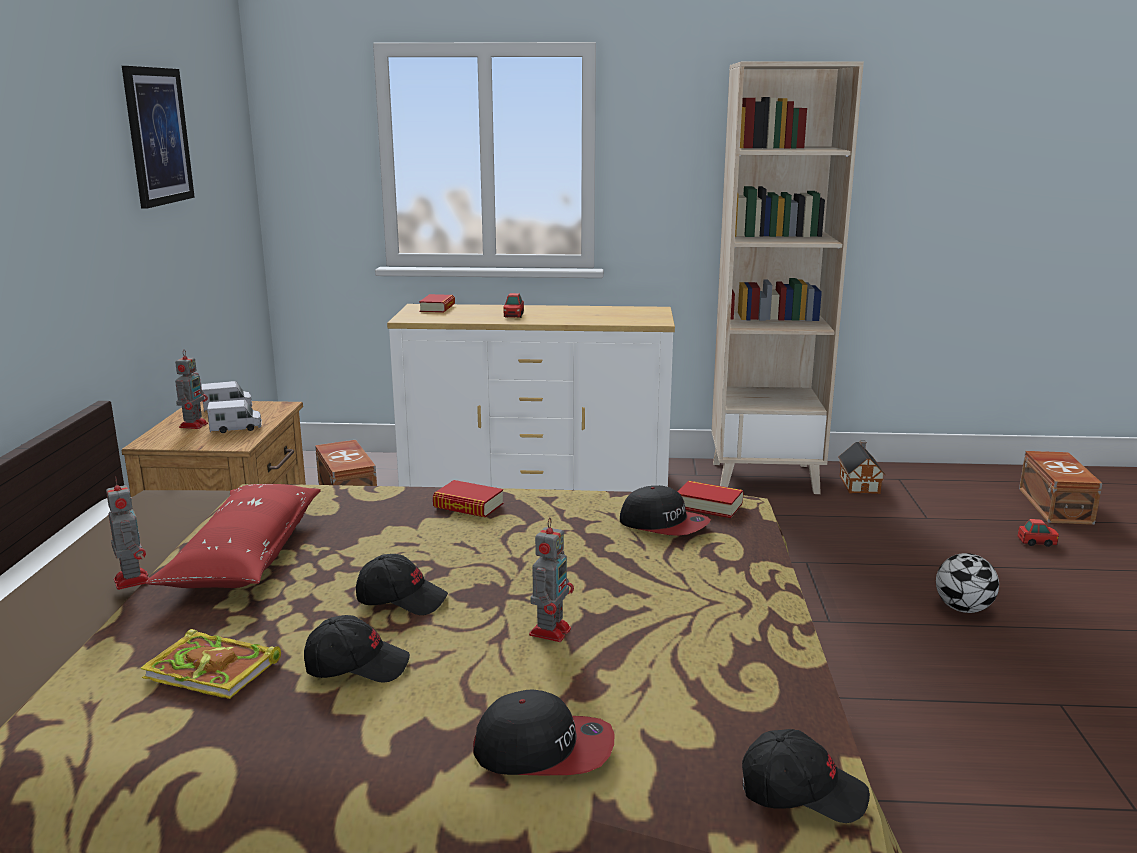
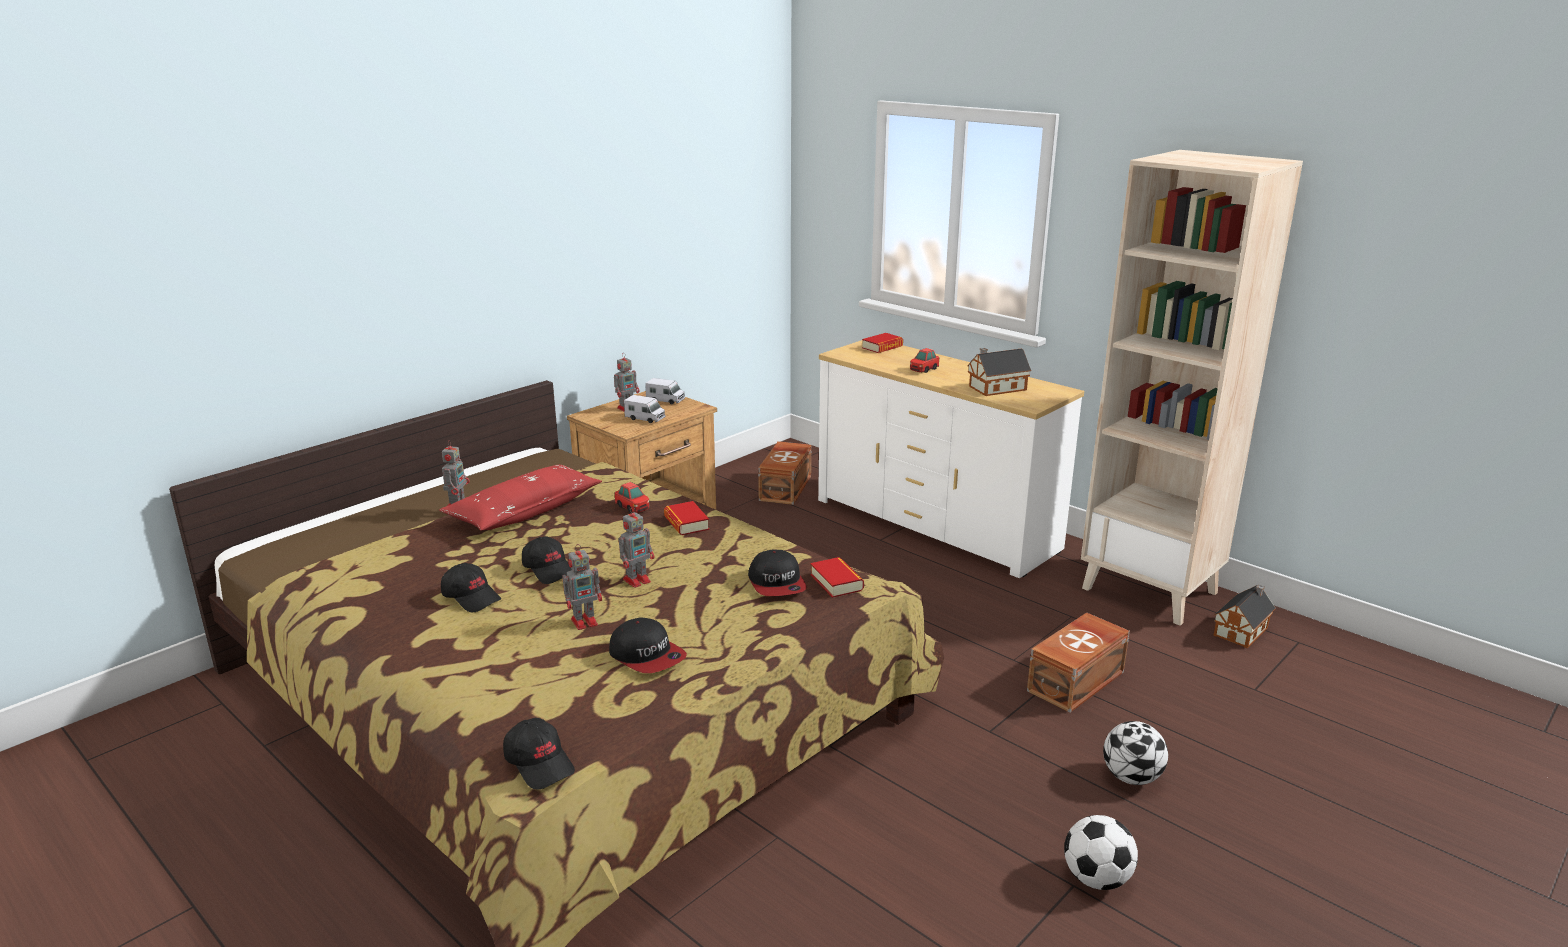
camera: 40 degrees right, 5 degrees up
picture [122,66,195,209] -> none
book [141,629,281,699] -> none
cap [473,690,615,775] -> cap moved to [609,617,687,673]
toy car [1018,519,1059,547] -> toy car moved to [615,482,650,513]
brown storage box [1019,451,1102,525] -> brown storage box moved to [1027,612,1130,713]
none -> toy robot [618,507,654,588]
none -> toy house [967,348,1031,396]
none -> football [1064,815,1138,890]

